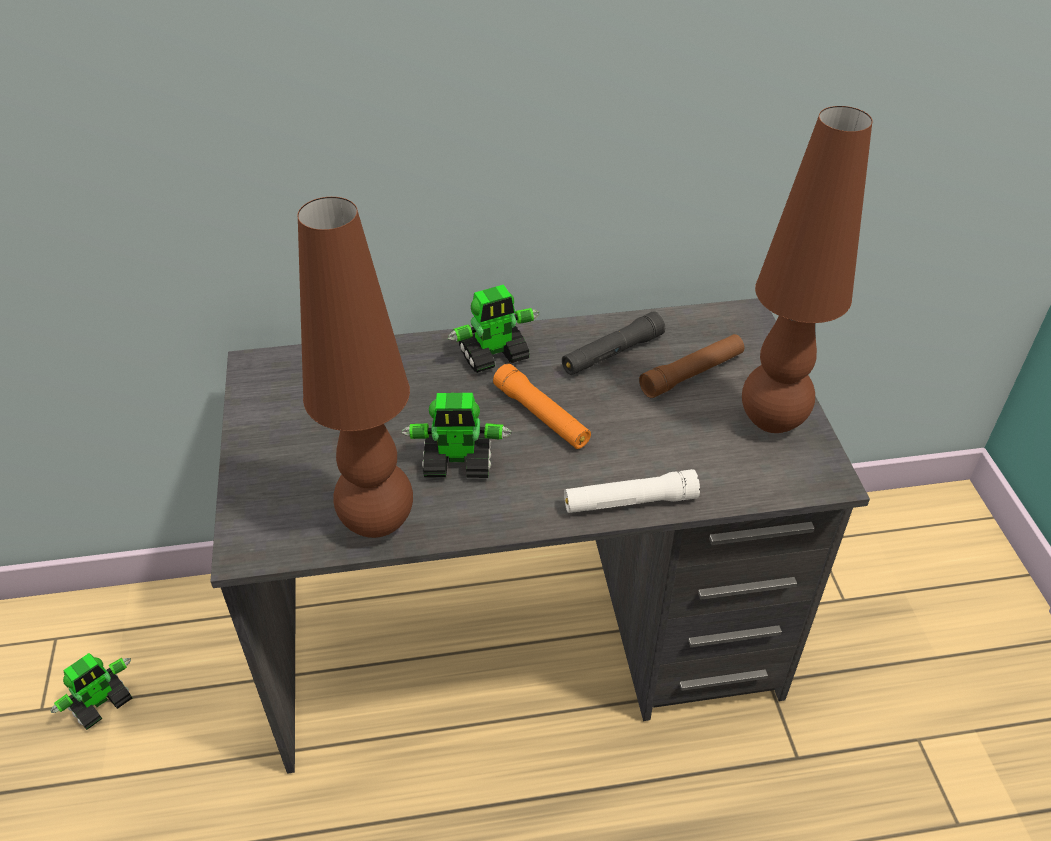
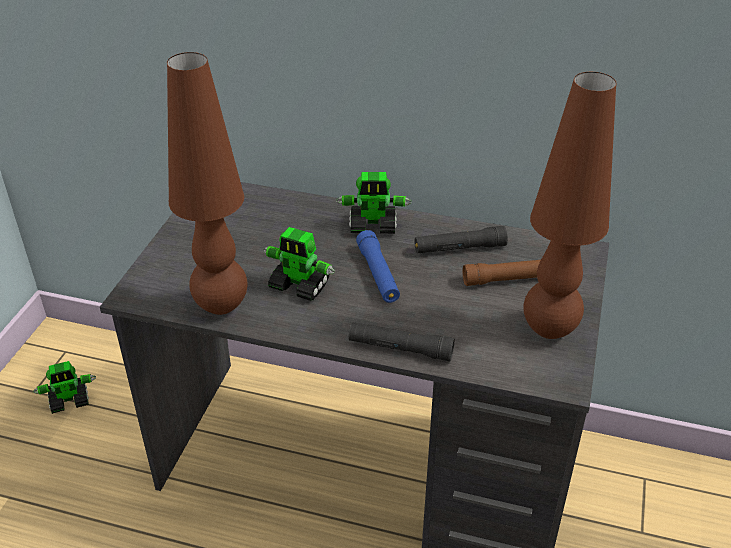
camera: 25 degrees right, 5 degrees down
orange flashlight [493,364,591,449] -> blue flashlight [356,230,400,303]
white flashlight [564,469,700,513] -> black flashlight [349,322,455,361]

